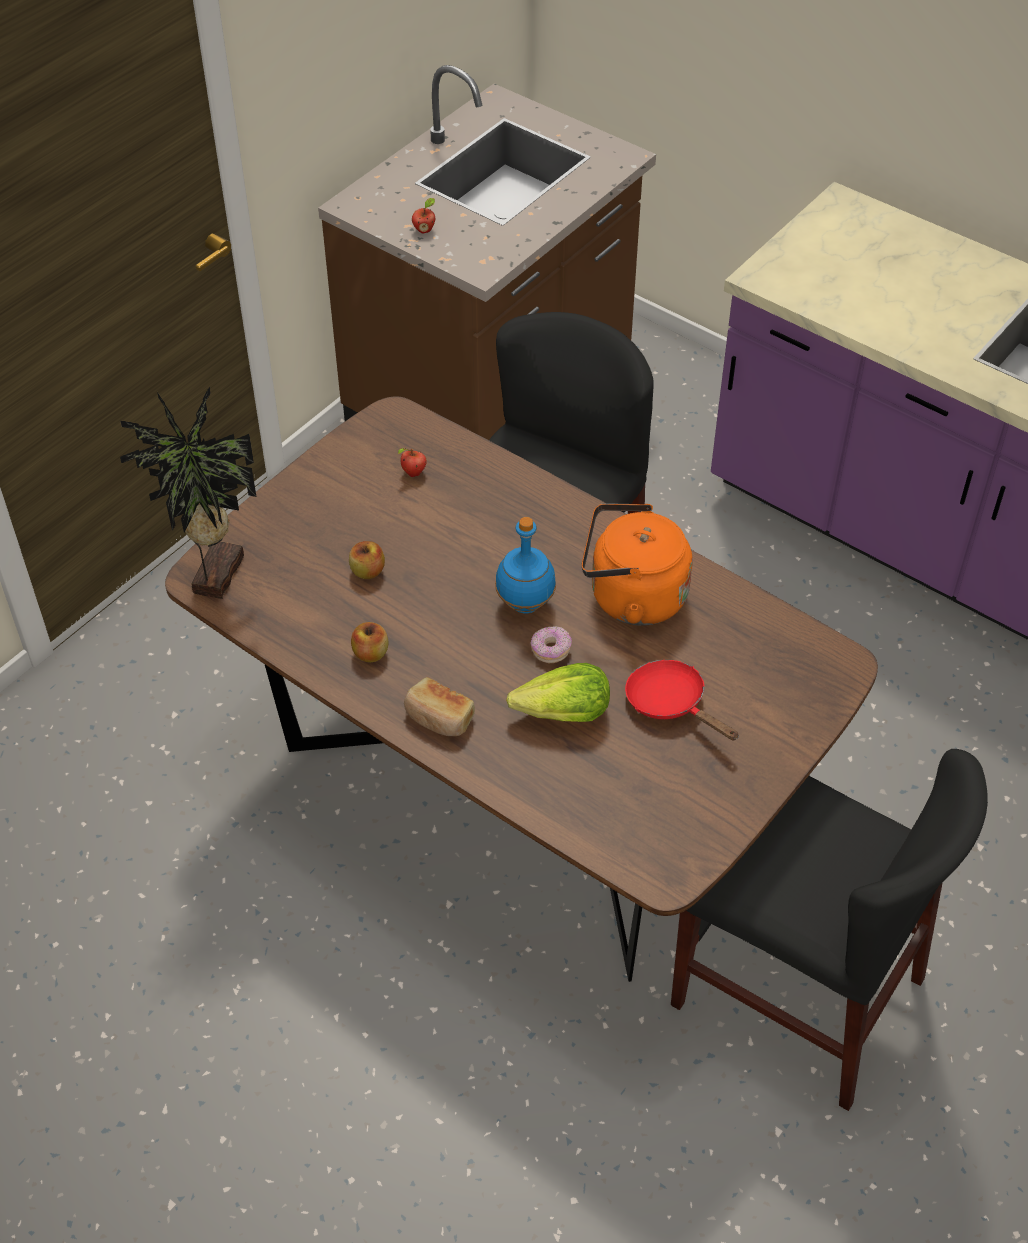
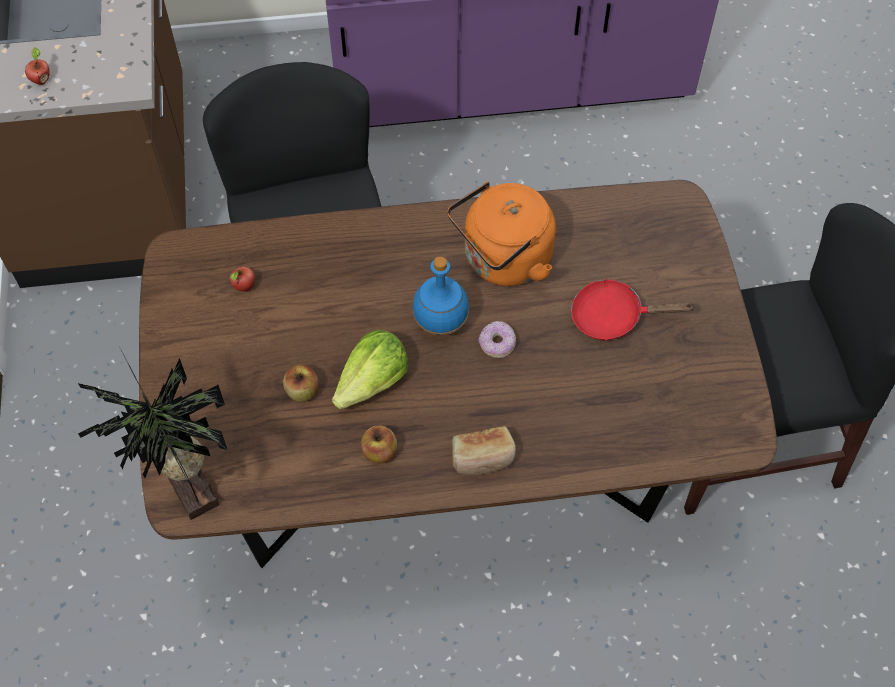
camera: 45 degrees left, 10 degrees up
lettuce [506,663,610,722] -> lettuce moved to [332,329,408,409]

